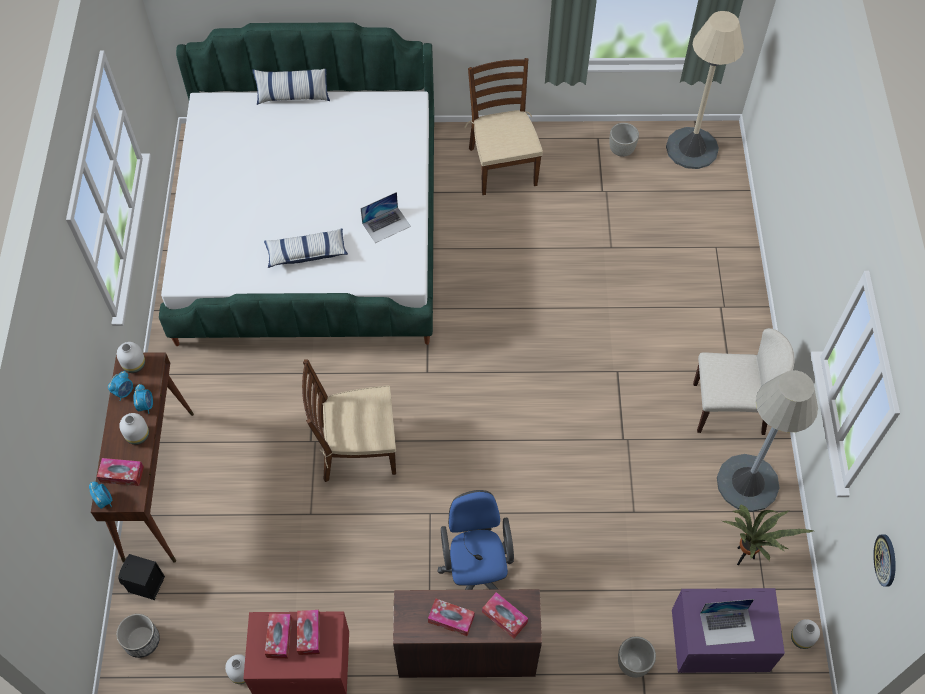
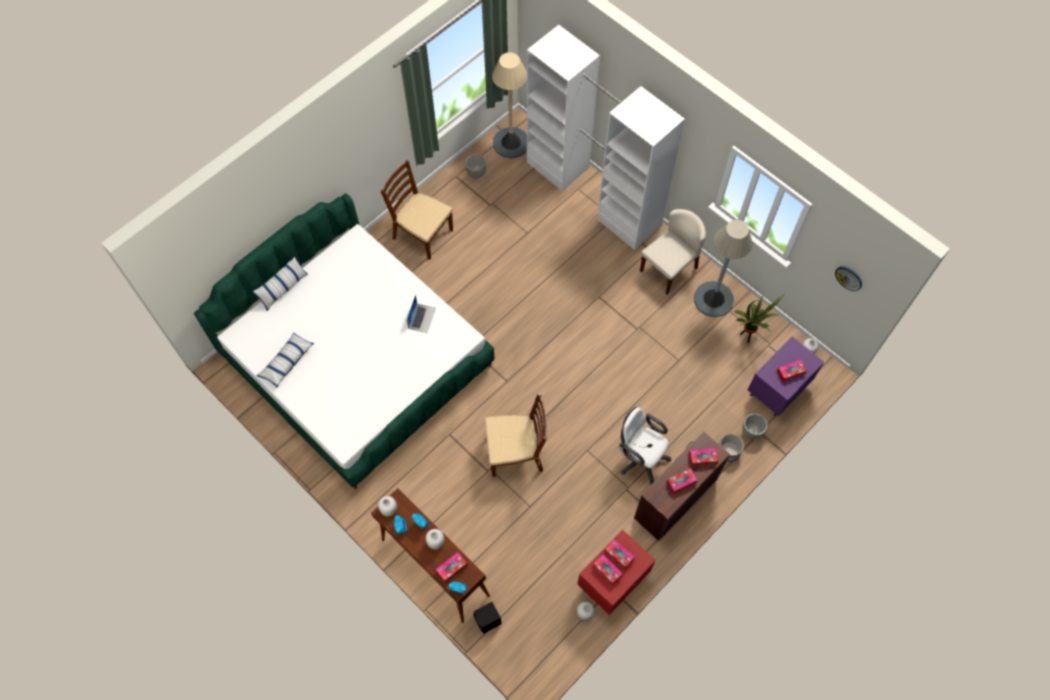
camera: 45 degrees left, 5 degrees up
planter [116,614,160,658] -> planter moved to [719,434,744,462]
pillow [264,228,348,268] -> pillow moved to [256,332,314,388]
brown chair [302,359,396,482] -> brown chair turned 135 degrees counterclockwise [485,393,547,477]
blue office chair [437,490,514,590] -> white office chair [620,407,671,485]
laptop [700,599,755,646] -> tissue box [777,360,807,382]
none -> white wardrobe [527,25,685,250]

